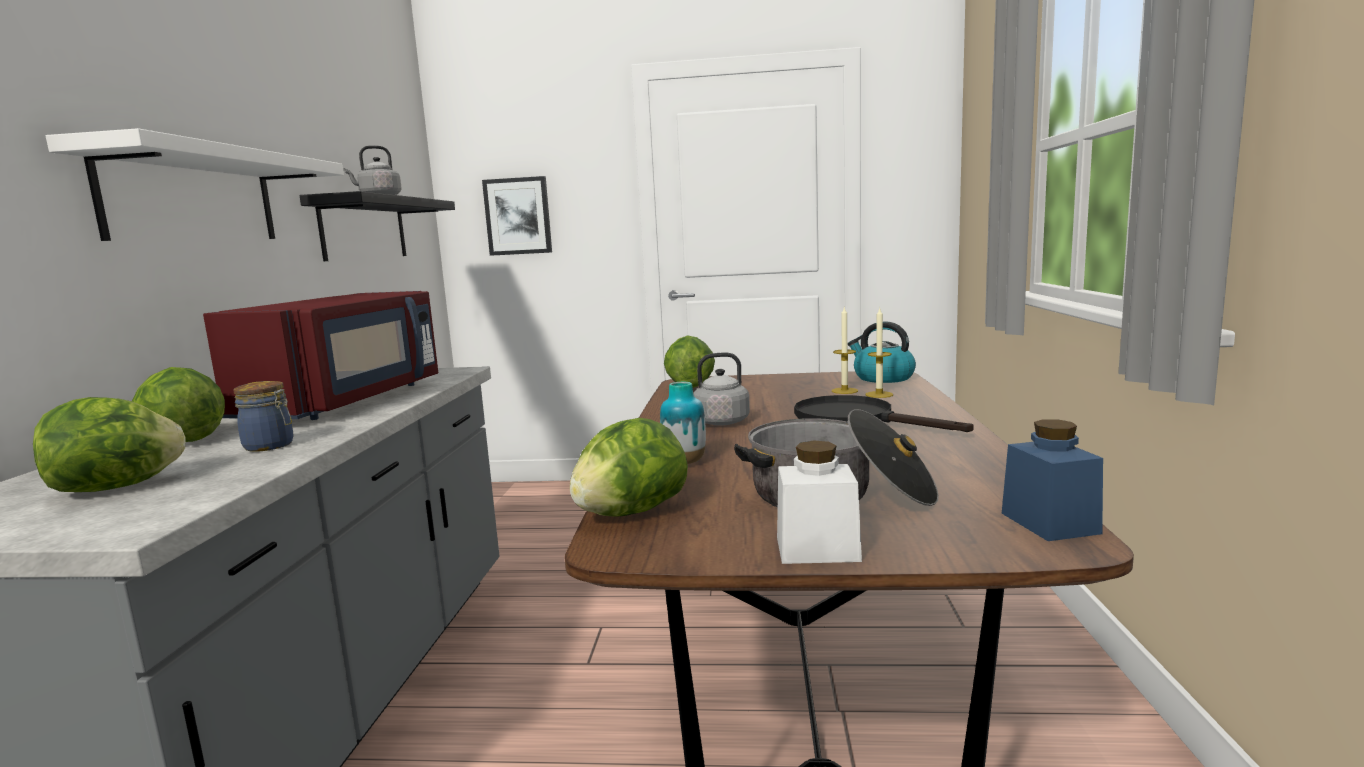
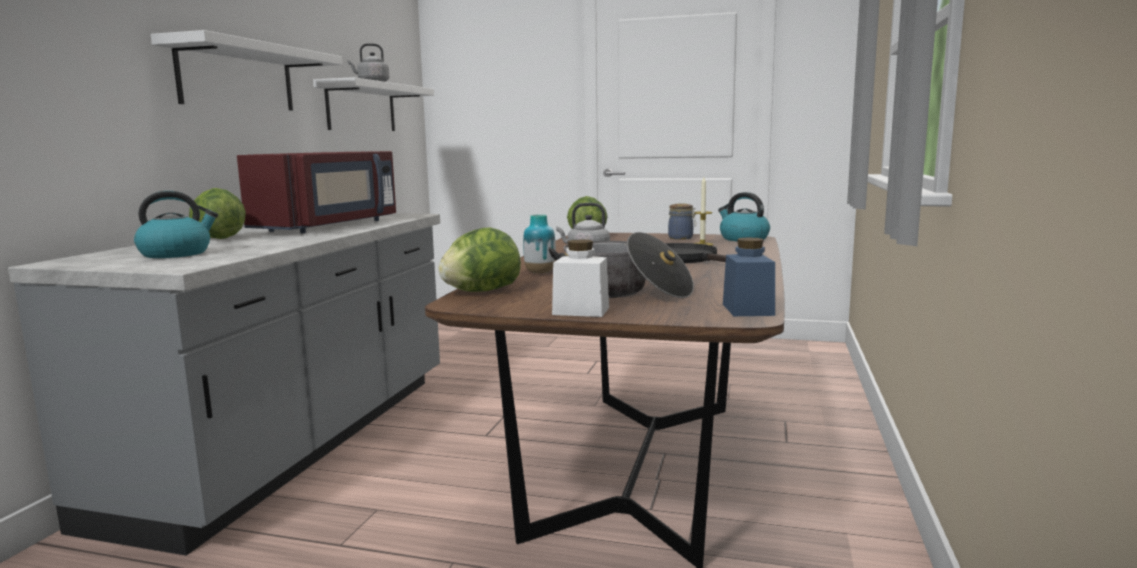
camera: 10 degrees right, 0 degrees up
lettuce [33,397,185,492] -> kettle [134,191,218,258]
jar [234,381,294,452] -> jar moved to [668,203,696,240]
black shelf [300,191,455,261] -> white shelf [313,77,434,131]
picture [482,176,552,256] -> none
candle [865,308,893,398] -> none

